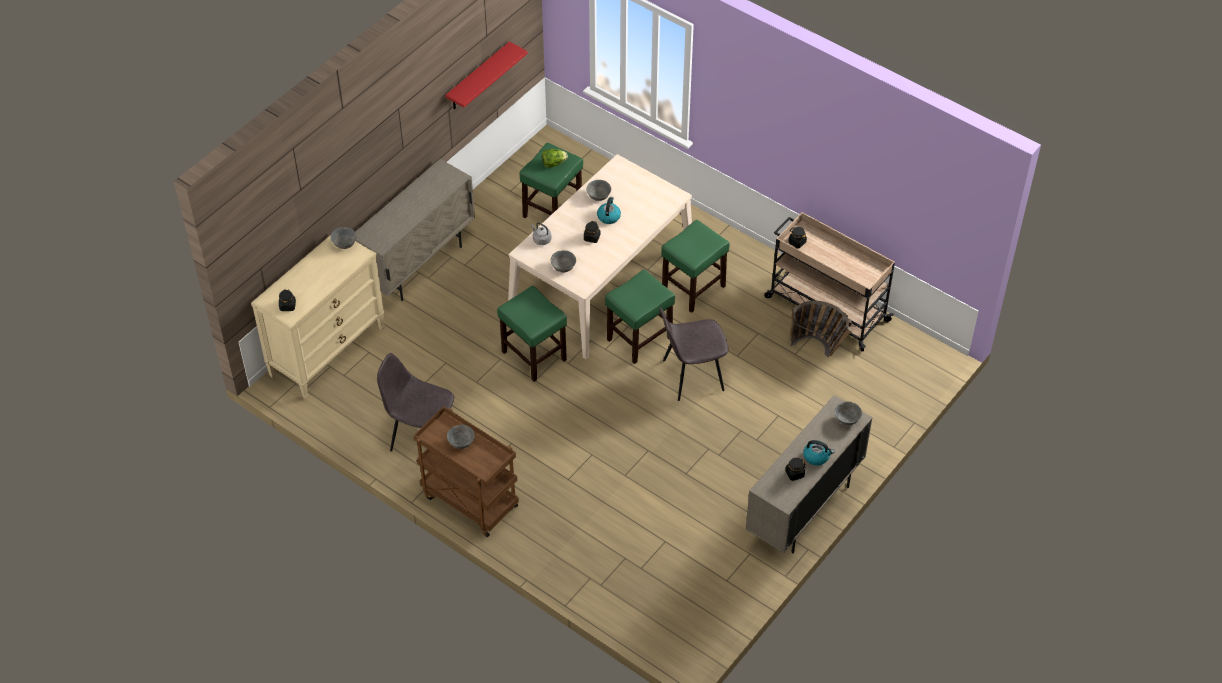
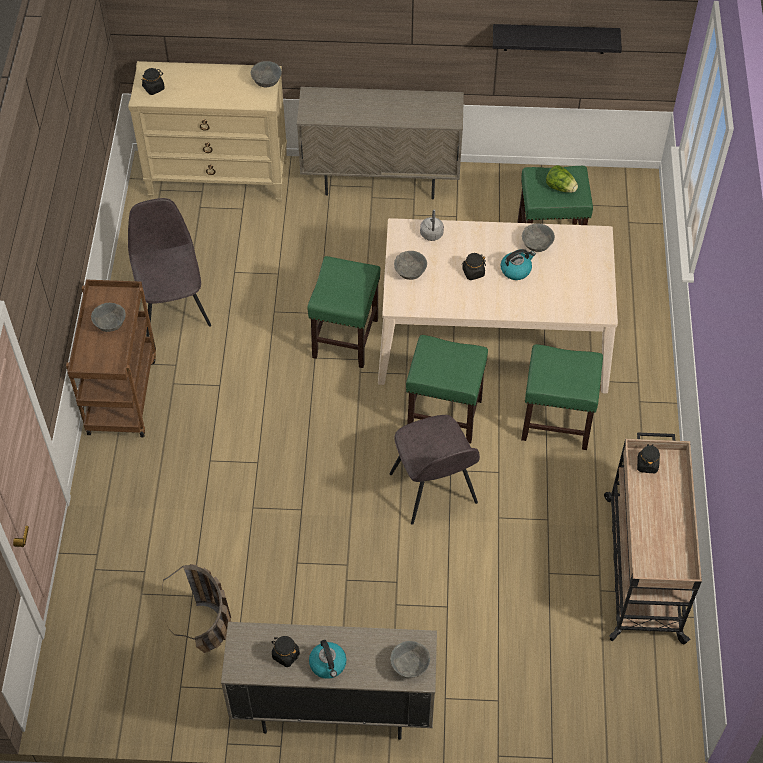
camera: 55 degrees right, 5 degrees up
red shelf [445,41,528,109] -> black shelf [493,24,622,54]
grey chair [659,308,728,401] -> grey chair turned 150 degrees counterclockwise [390,415,480,525]
basket [790,301,852,358] -> basket moved to [162,564,231,653]

